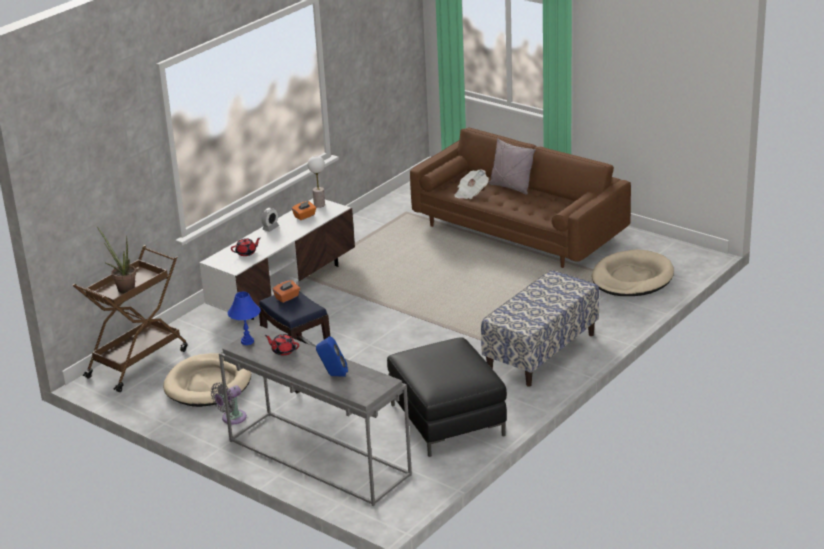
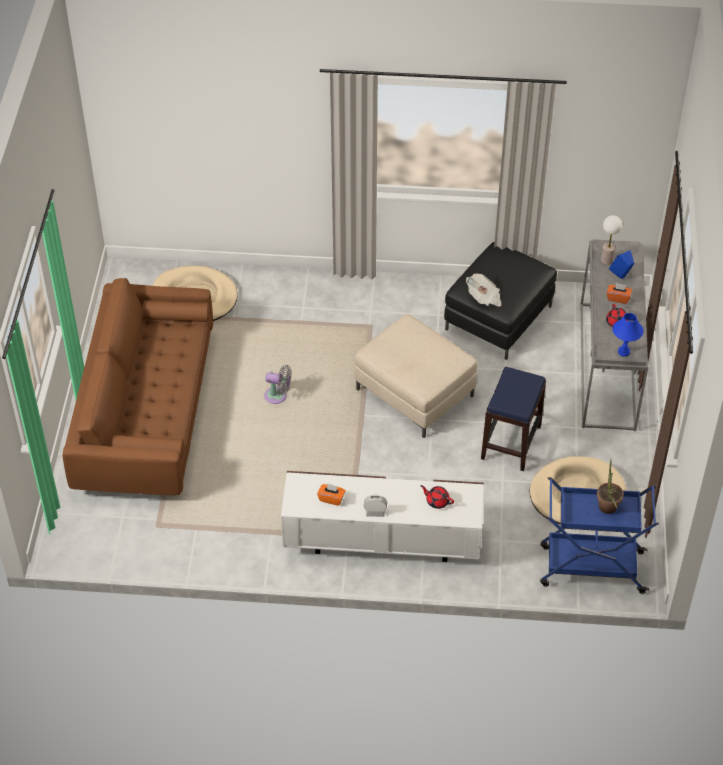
camera: 125 degrees left, 20 degrees up
brown cart [72,245,188,392] -> blue cart [540,477,659,594]
grey fan [211,382,247,424] -> grey fan moved to [264,365,292,404]
orange tissue box [273,280,300,303] -> orange tissue box moved to [607,283,632,304]
table lamp [308,156,325,208] -> table lamp moved to [601,215,622,265]
newspaper [454,170,489,199] -> newspaper moved to [466,274,501,307]
bench [481,270,599,387] -> none
purple pillow [488,139,536,195] -> none
none -> beige ottoman [354,314,477,438]

